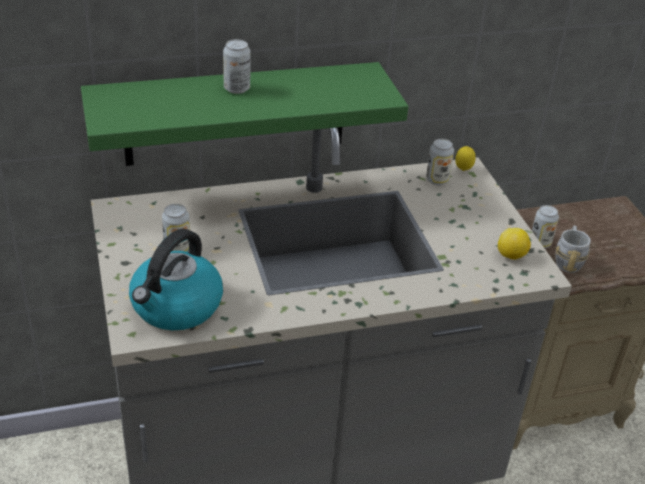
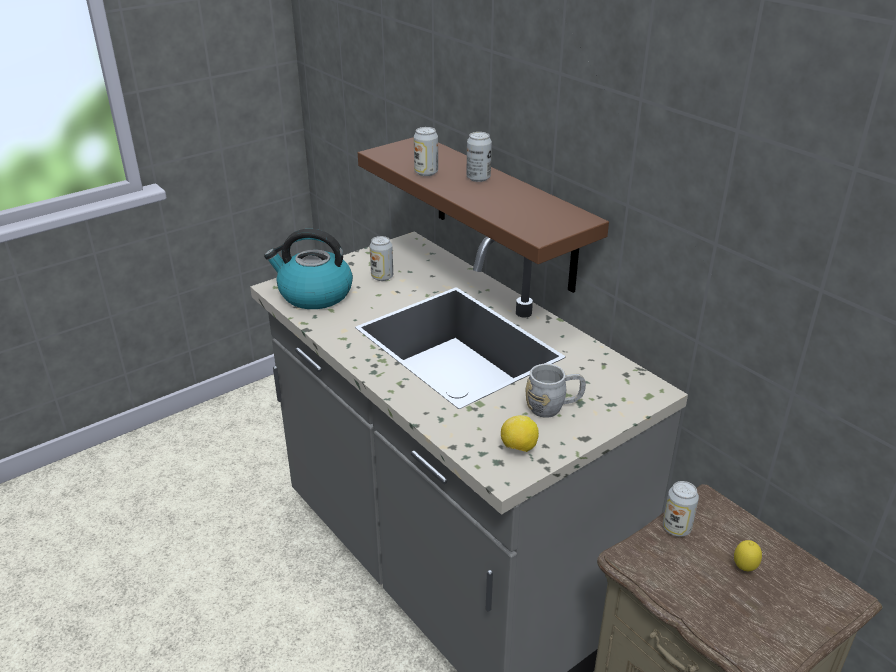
camera: 70 degrees right, 5 degrees down
green shelf [81,62,408,166] -> brown shelf [358,137,609,293]
can [426,139,454,185] -> can moved to [414,127,438,176]
lemon [455,146,476,171] -> lemon moved to [734,540,762,571]
grey mug [556,226,591,273] -> grey mug moved to [526,364,586,418]

